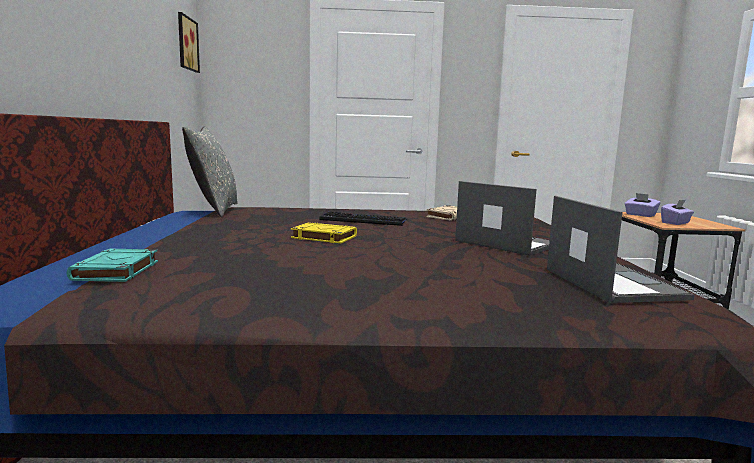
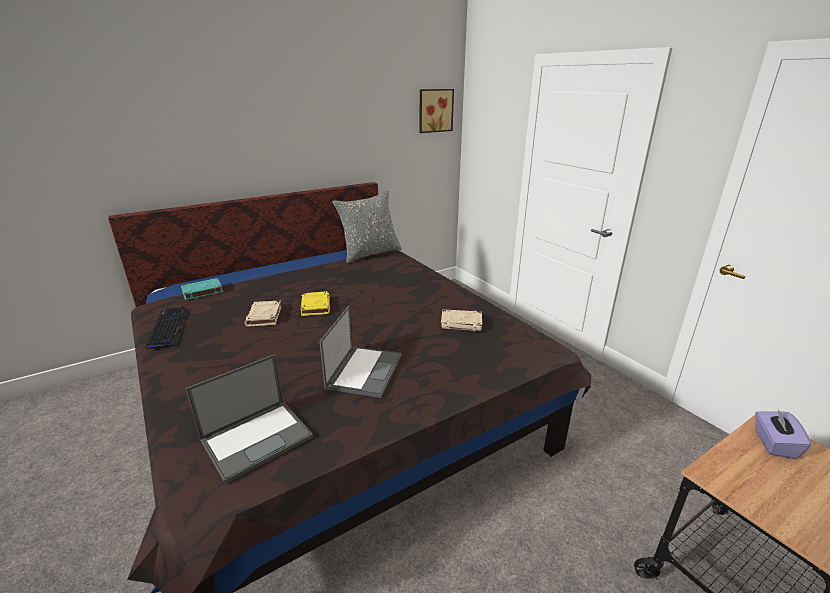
camera: 60 degrees right, 15 degrees up
keyboard [319,211,407,226] -> keyboard moved to [145,307,187,350]
purple tissue box [661,200,694,225] -> none
none -> beige book [245,301,282,327]

